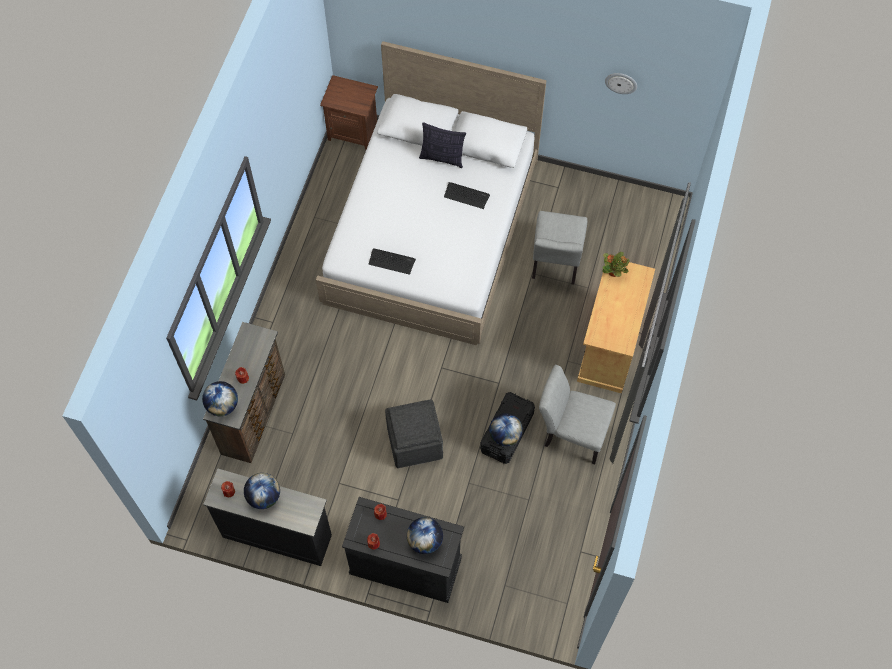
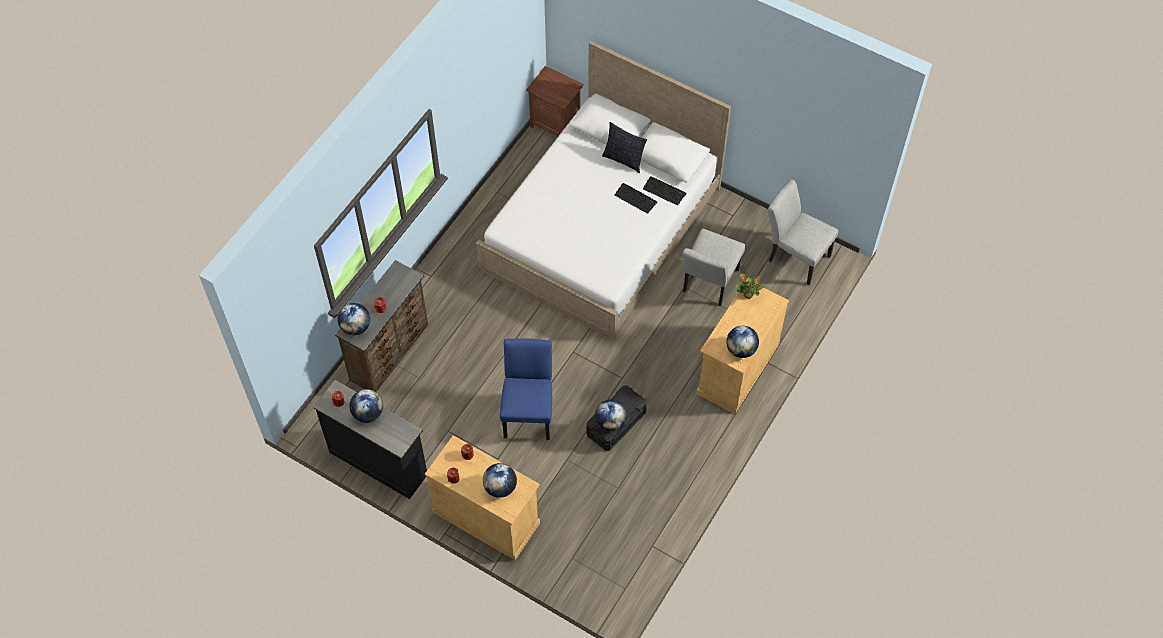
camera: 15 degrees right, 5 degrees down
black cabinet [342,497,464,603] -> beige cabinet [425,435,540,560]
keyboard [369,249,416,275] -> keyboard moved to [643,176,687,206]
grey ottoman [385,399,443,468] -> blue chair [500,338,552,440]
grey chair [539,365,616,465] -> grey chair moved to [768,179,838,285]
wall clock [605,73,637,94] -> none
none -> globe [726,326,759,358]

